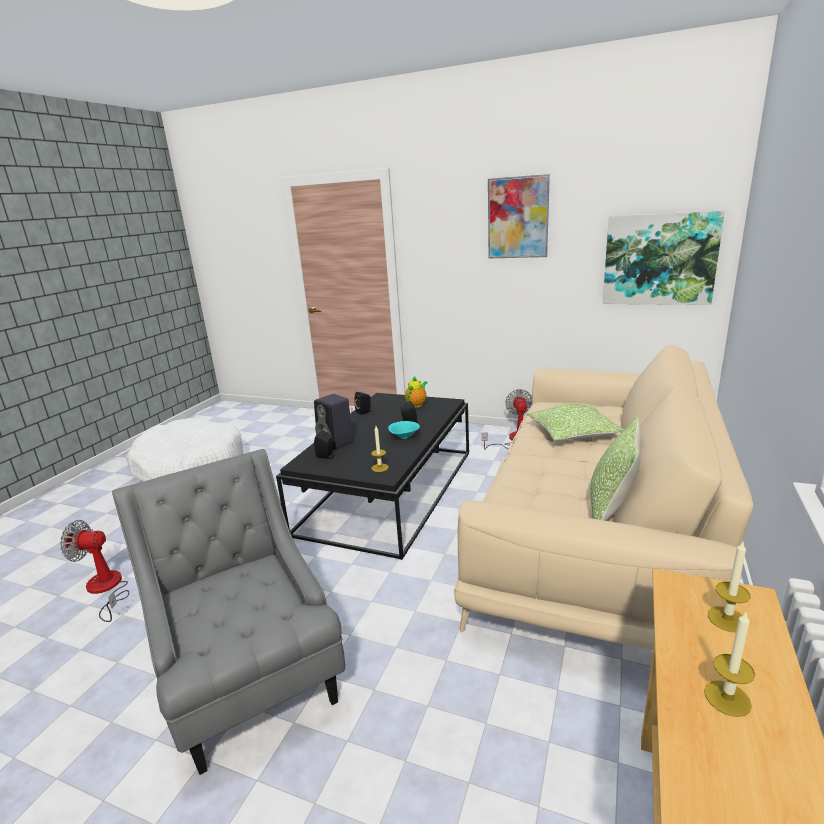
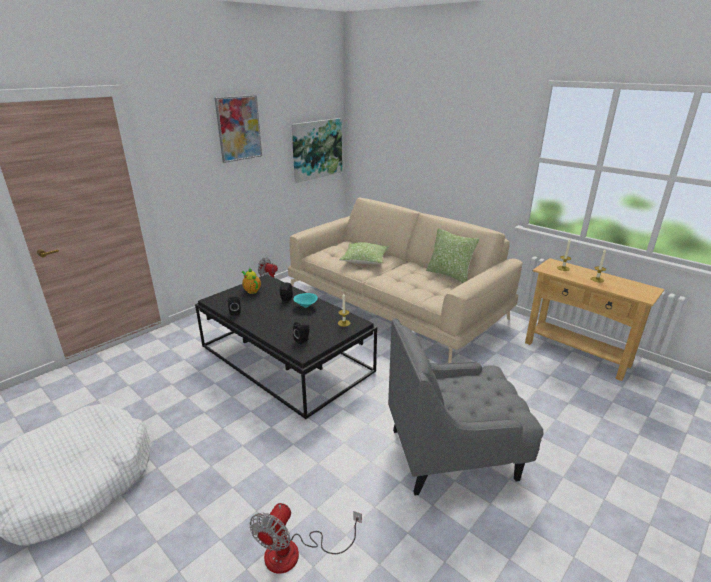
camera: 70 degrees left, 5 degrees up
black speaker [314,394,354,450] -> none

